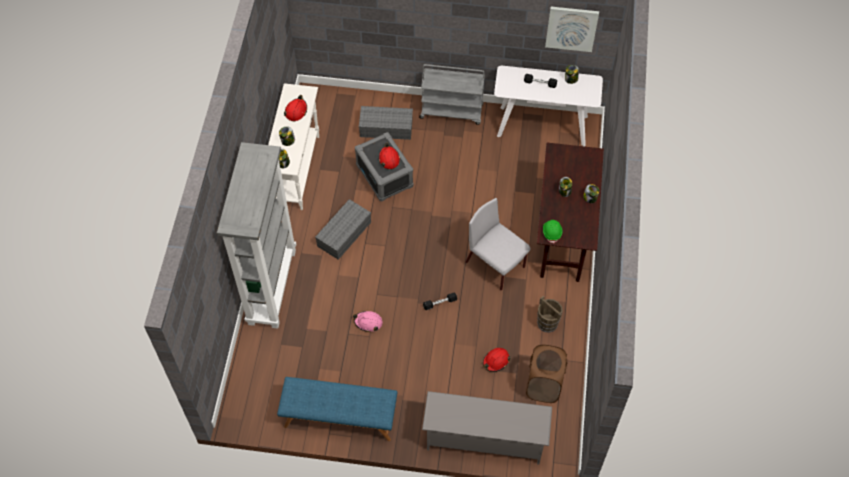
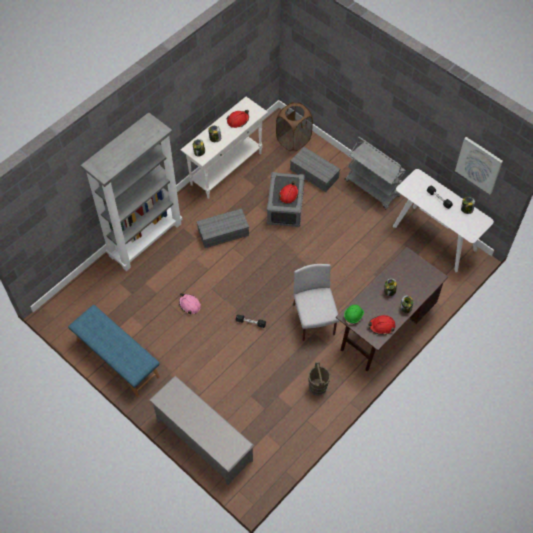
camera: 35 degrees right, 0 degrees up
red hard hat [483,348,511,372] -> red hard hat moved to [368,315,395,335]
brown laundry basket [526,345,567,403] -> brown laundry basket moved to [276,102,313,151]

